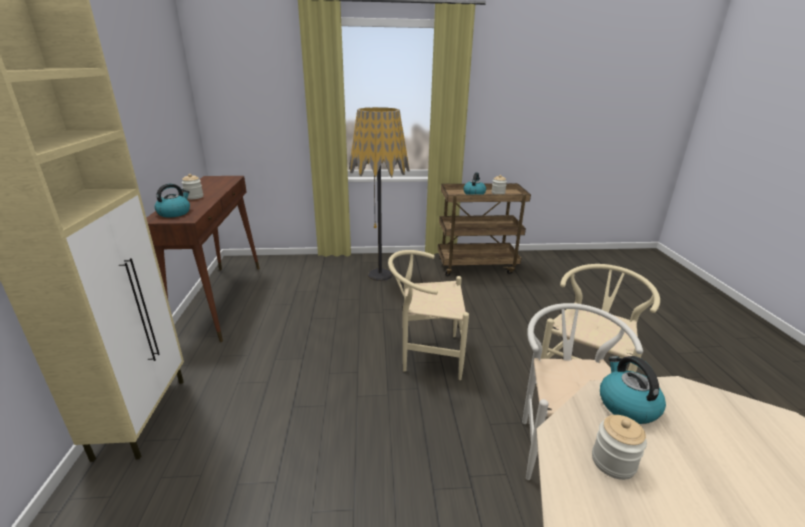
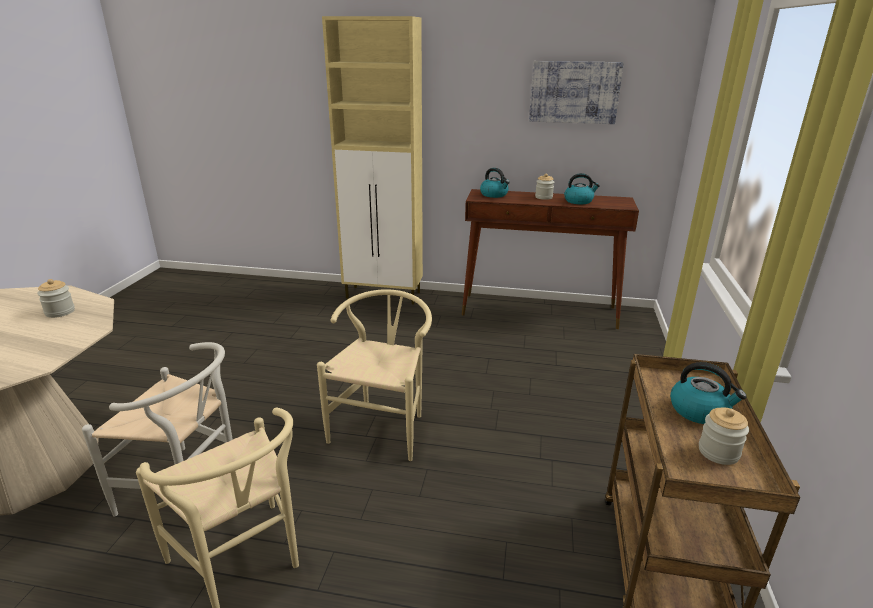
camera: 105 degrees right, 0 degrees up
floor lamp [349,107,410,281] -> none
kettle [600,356,666,424] -> kettle moved to [564,173,600,204]
none -> picture [529,61,624,124]

